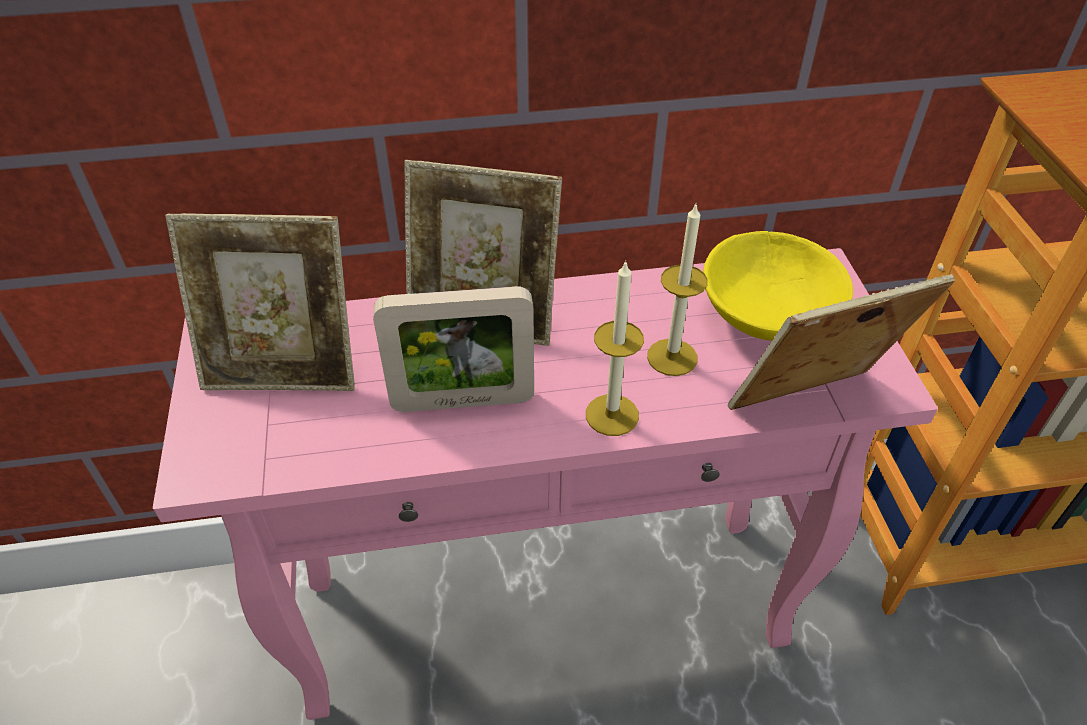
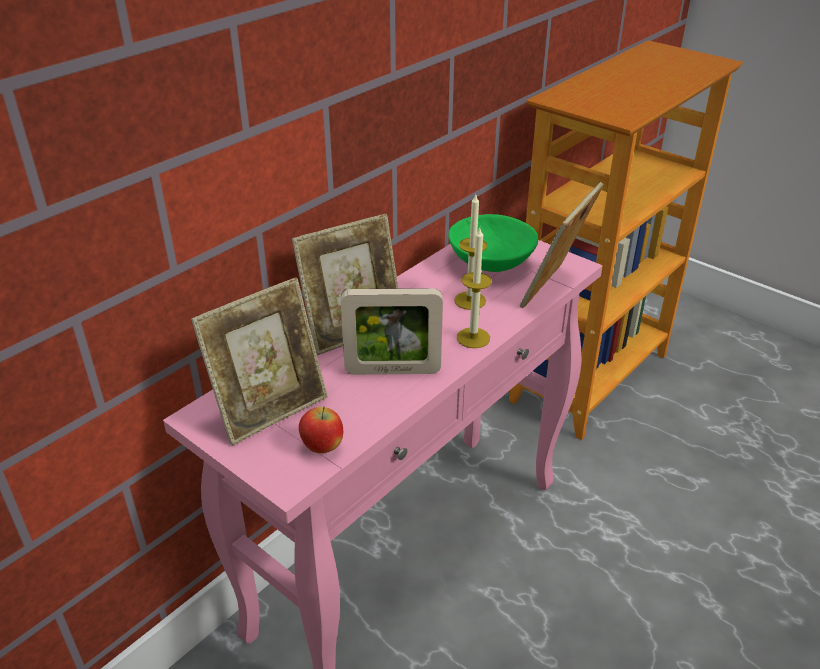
camera: 40 degrees left, 10 degrees down
picture frame [373,286,534,412] -> picture frame turned 45 degrees clockwise [341,288,443,375]
yellow bowl [703,231,853,341] -> green bowl [448,214,538,272]
none -> apple [299,406,343,453]

